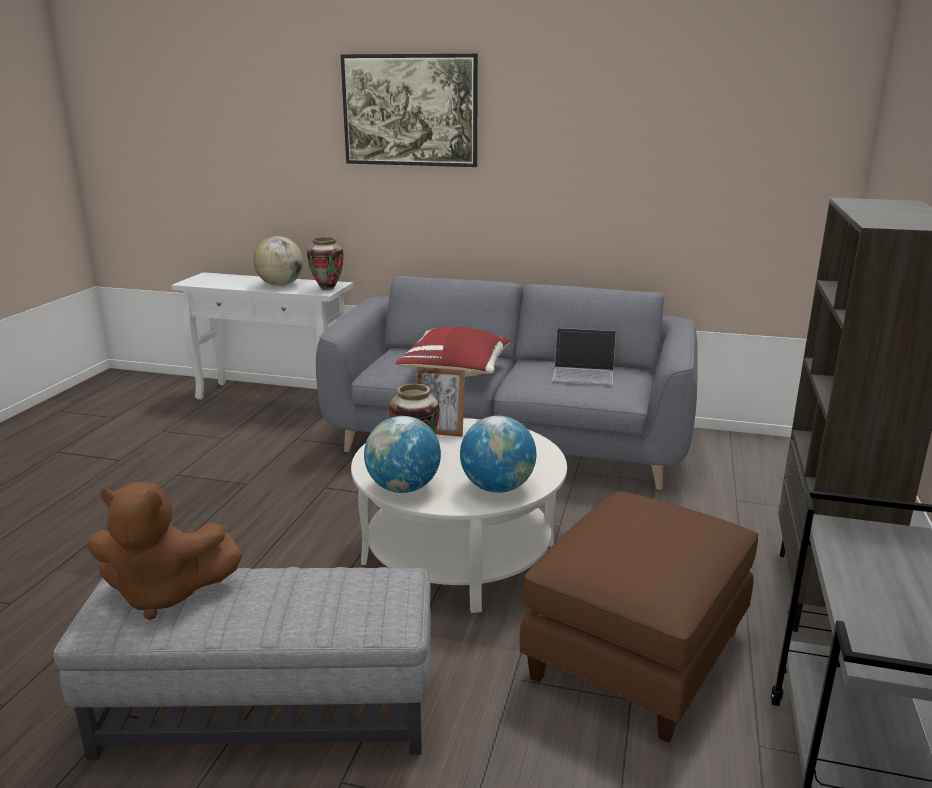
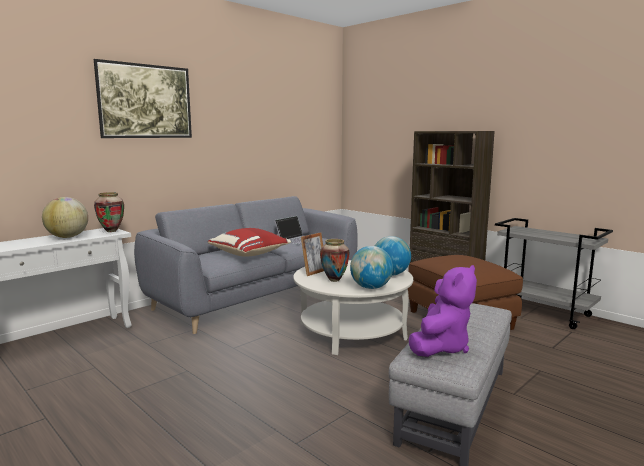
camera: 60 degrees left, 10 degrees down
brown plush toy [88,482,243,620] -> purple plush toy [409,265,477,357]

